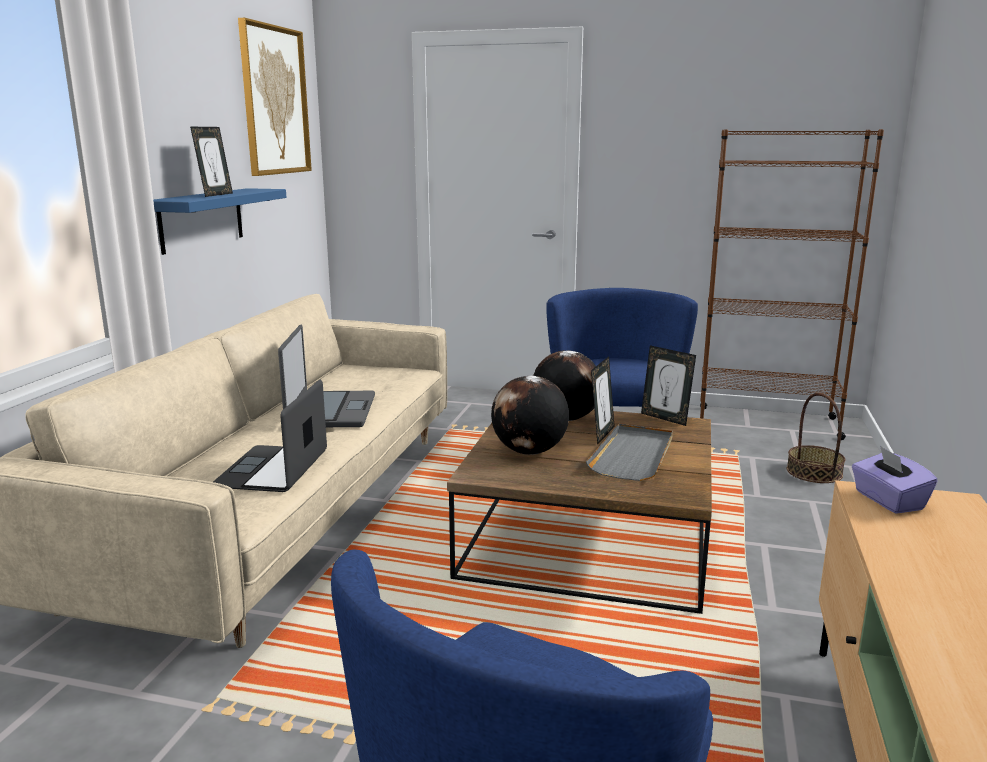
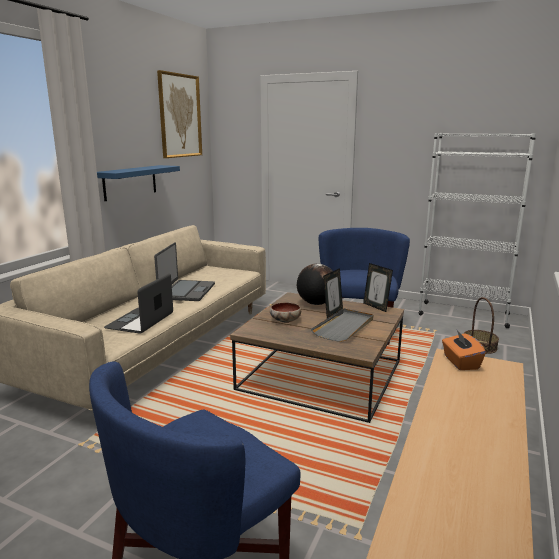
camera: 10 degrees right, 0 degrees up
picture frame [190,127,233,197] -> none
globe [491,376,569,455] -> bowl [270,303,301,323]
brown bookcase [700,129,884,440] -> white bookcase [418,133,536,328]
purple tissue box [852,446,938,514] -> orange tissue box [442,330,486,370]

